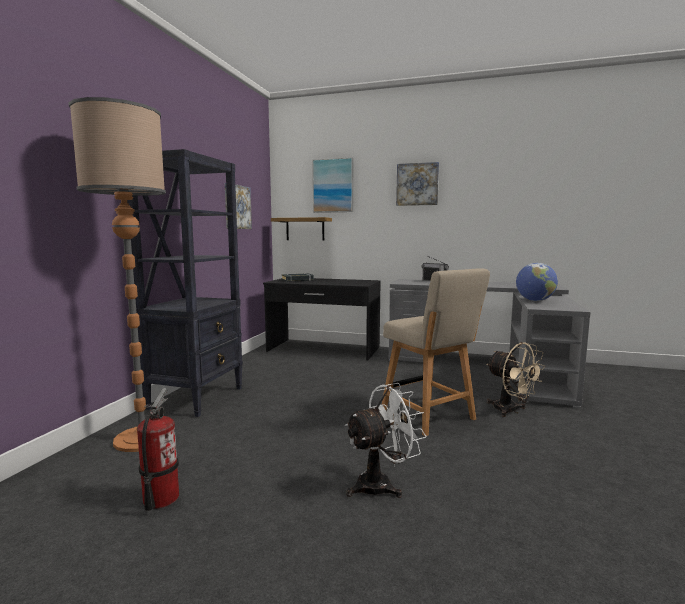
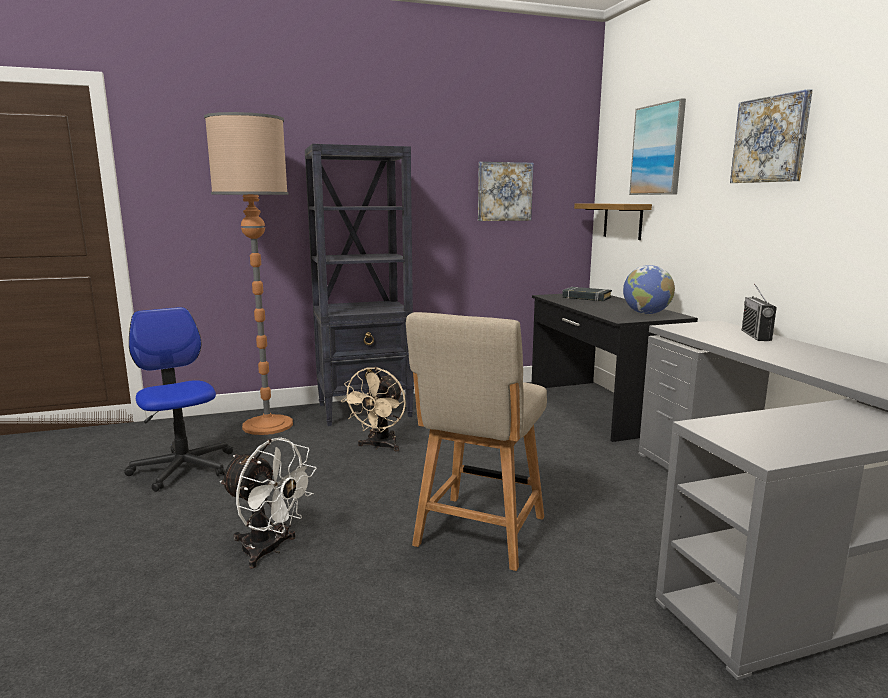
camera: 55 degrees right, 5 degrees up
fire extinguisher [137,388,179,511] -> office chair [124,307,233,492]
beige fan [487,342,545,417] -> beige fan moved to [341,367,406,452]
globe [516,263,558,301] -> globe moved to [623,265,675,314]

